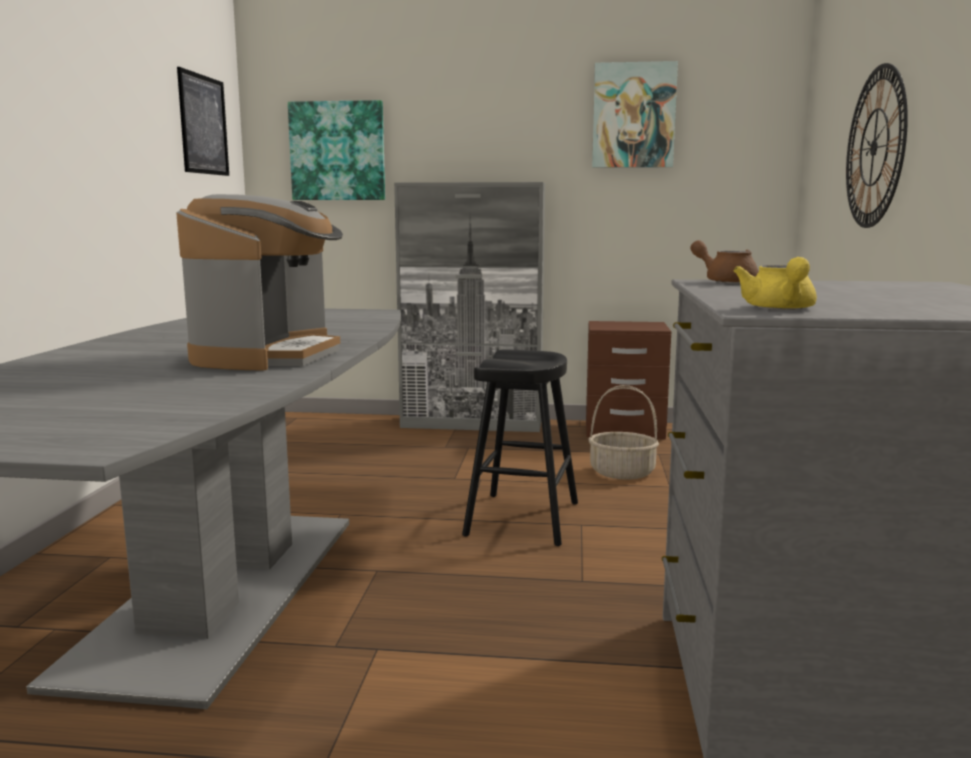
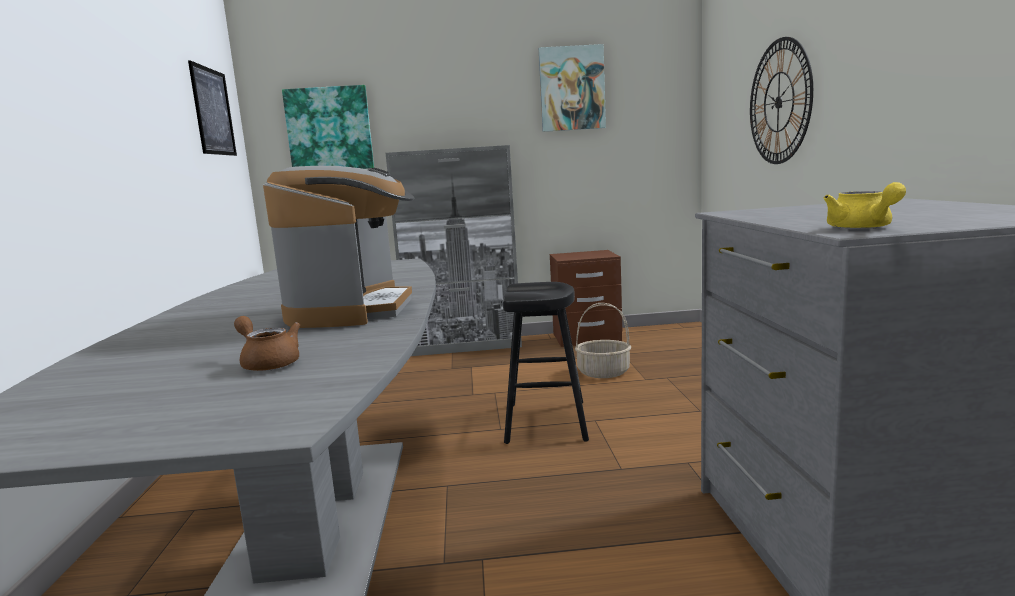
camera: 10 degrees left, 0 degrees up
brown teapot [690,240,759,284] -> brown teapot moved to [234,316,300,371]

